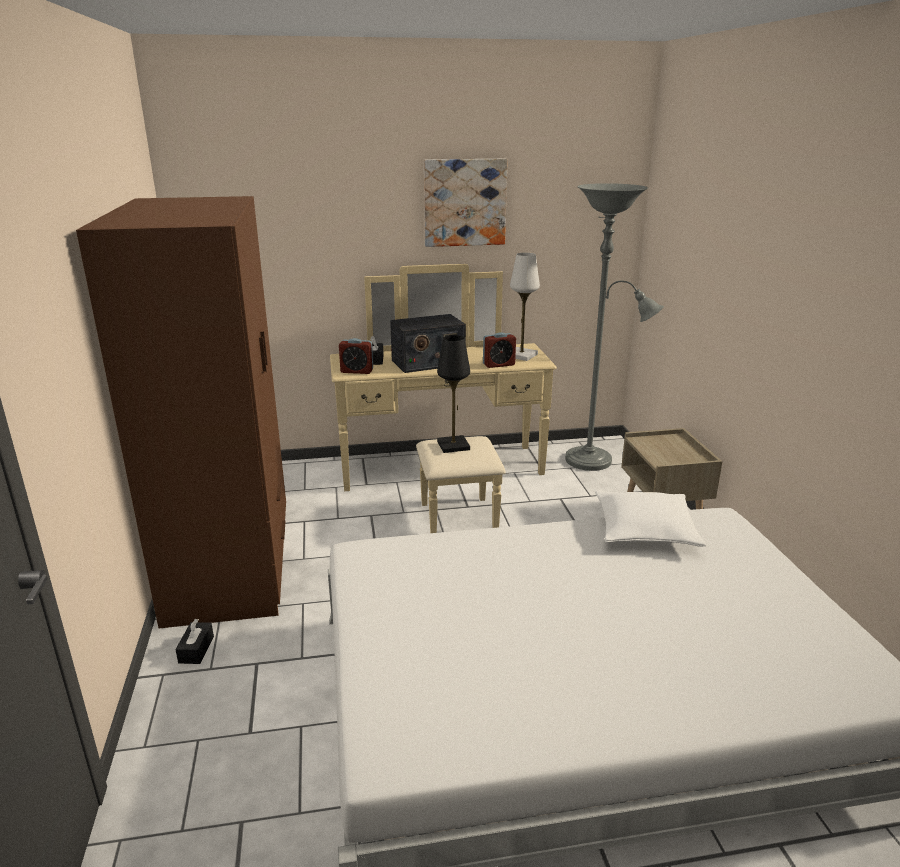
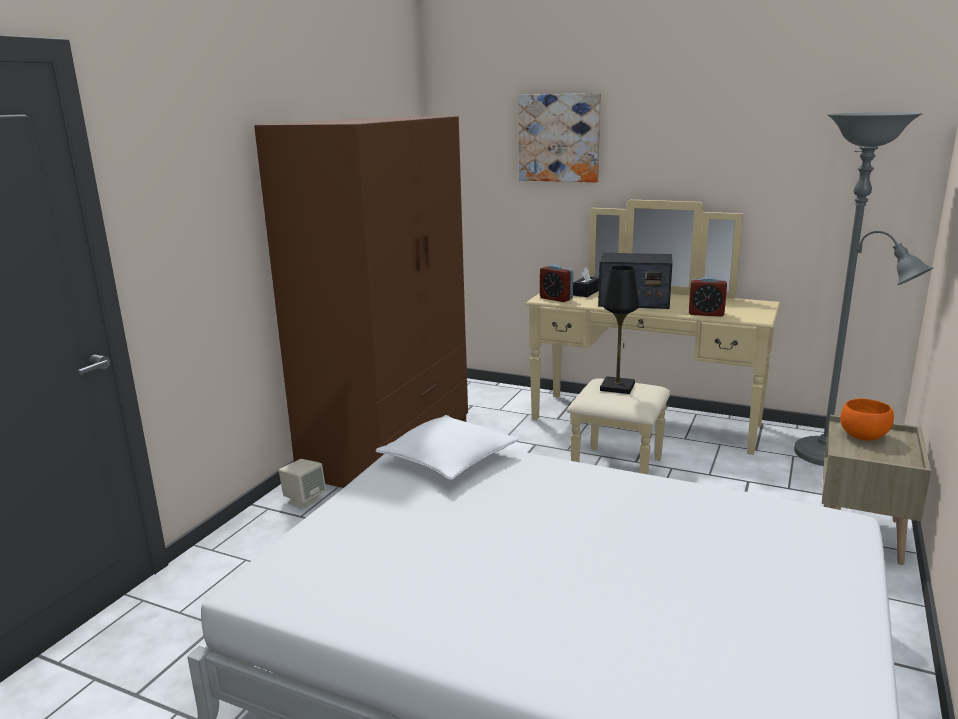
camera: 35 degrees right, 5 degrees down
black tissue box [175,619,214,664] -> beige speaker [279,459,326,509]
picture [424,159,508,247] -> picture moved to [518,93,601,182]
white table lamp [510,253,540,361] -> none
white pillow [595,491,706,546] -> white pillow moved to [376,415,519,480]
none -> orange bowl [840,398,894,441]

